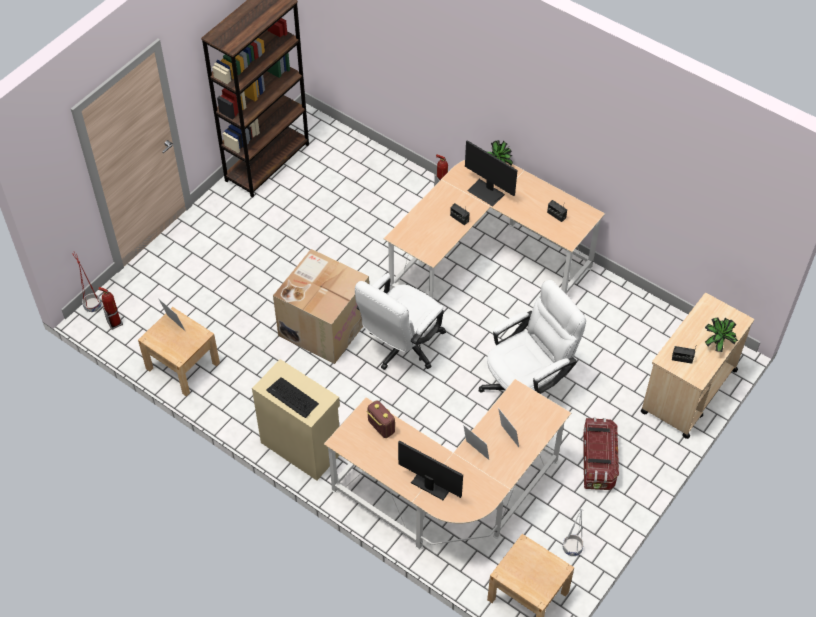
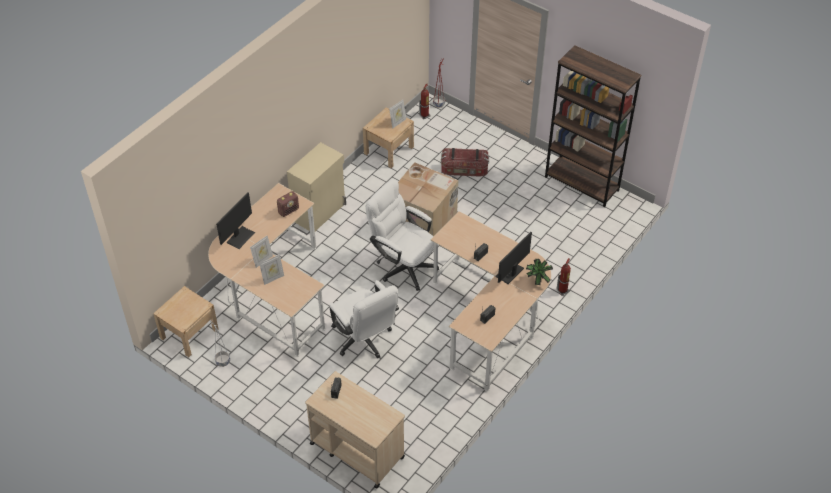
camera: 90 degrees right, 5 degrees down
keyboard [266,377,319,418] -> none
storage box [583,418,619,490] -> storage box moved to [441,148,489,177]
potted plant [705,317,738,352] -> none

